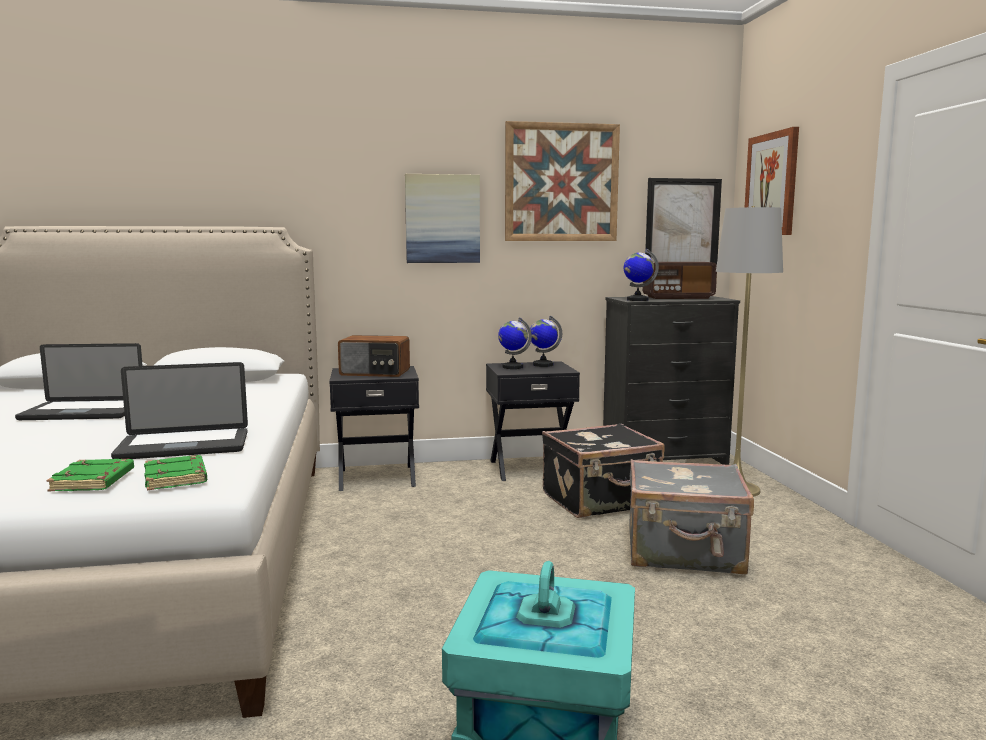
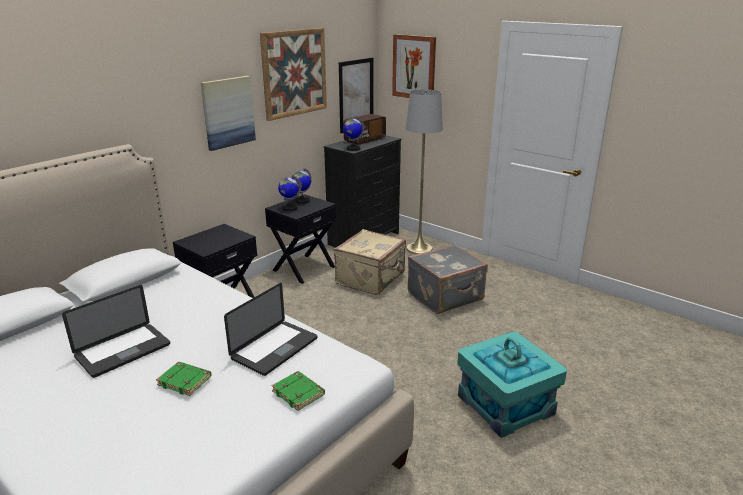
camera: 40 degrees left, 15 degrees up
green book [144,455,207,491] -> green book moved to [156,362,212,396]
radio [338,335,410,377] -> none
black suitcase [542,423,665,518] -> beige suitcase [334,229,406,295]

